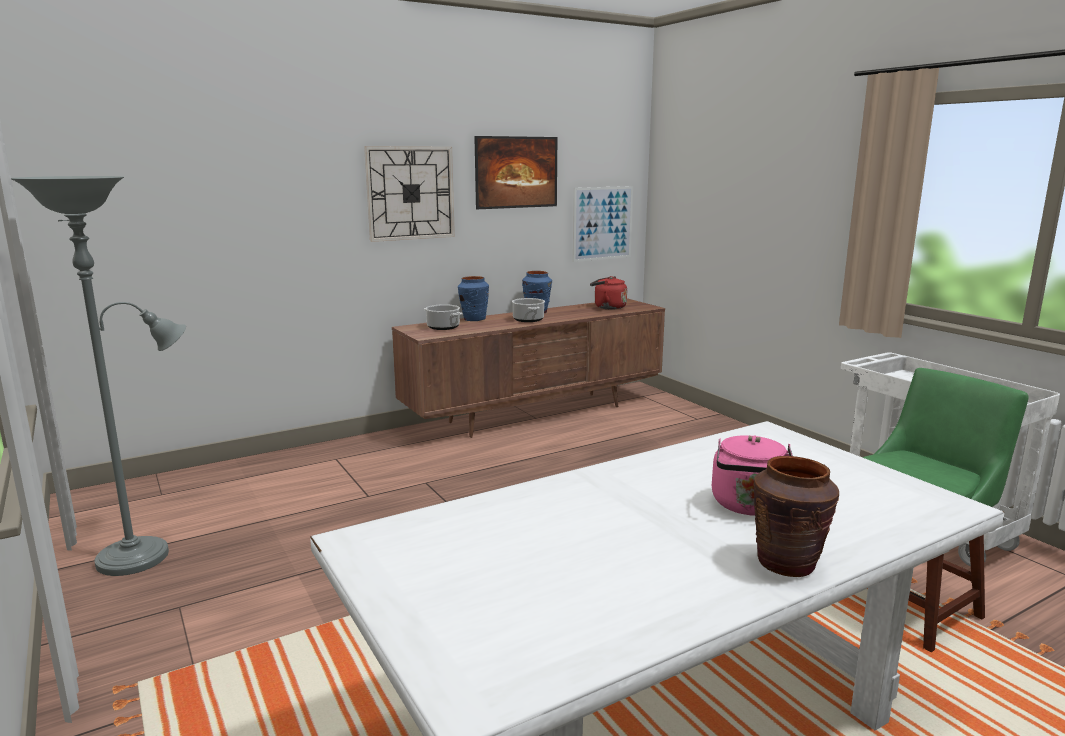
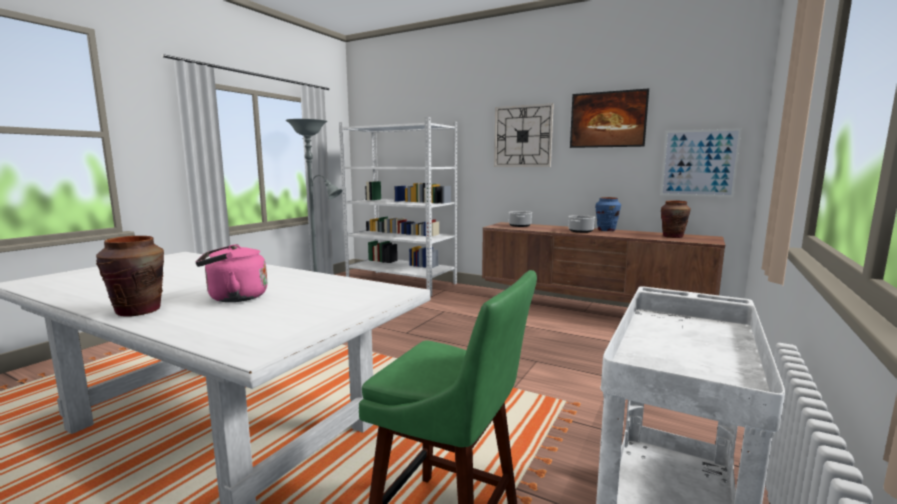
camera: 60 degrees right, 5 degrees down
blue vase [458,276,489,321] -> none
red kettle [590,276,627,309] -> brown vase [661,200,691,238]
none -> white bookcase [339,117,457,297]

